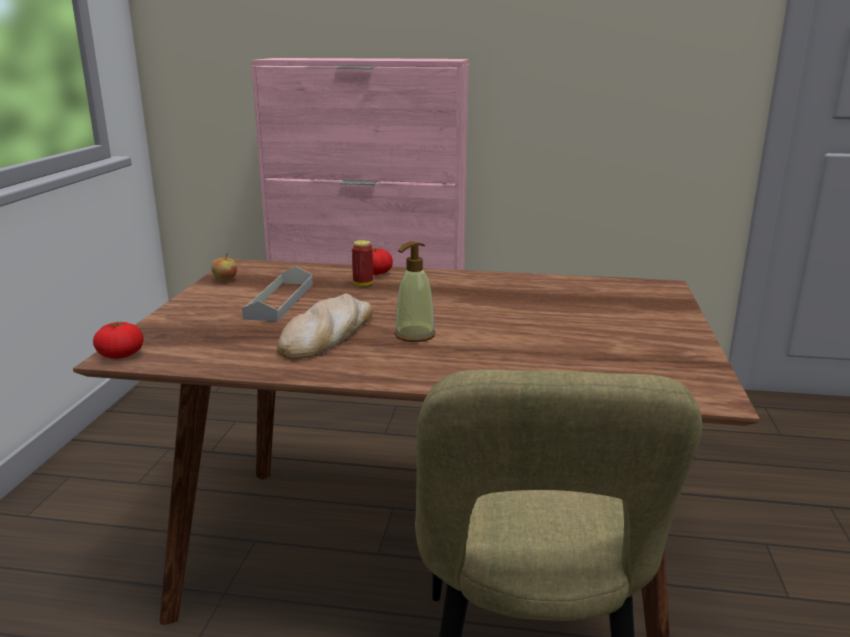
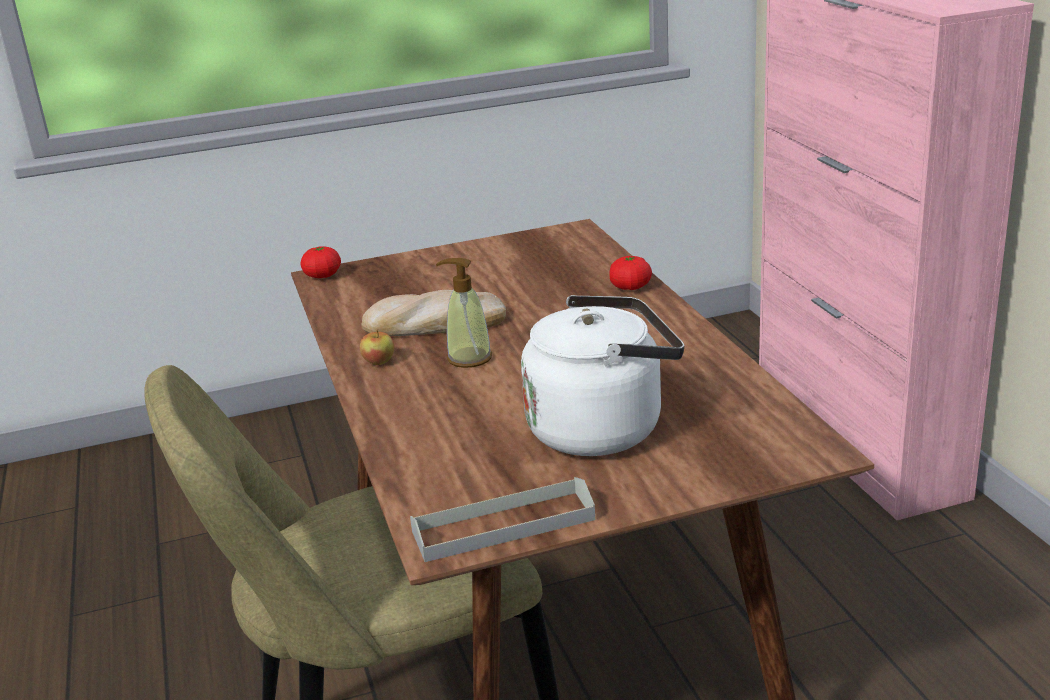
camera: 65 degrees right, 5 degrees up
apple [211,253,237,282] -> apple moved to [360,329,394,365]
grey tray [242,267,313,322] -> grey tray moved to [410,477,595,562]
can [352,240,373,286] -> none
none -> white kettle [521,295,684,456]

